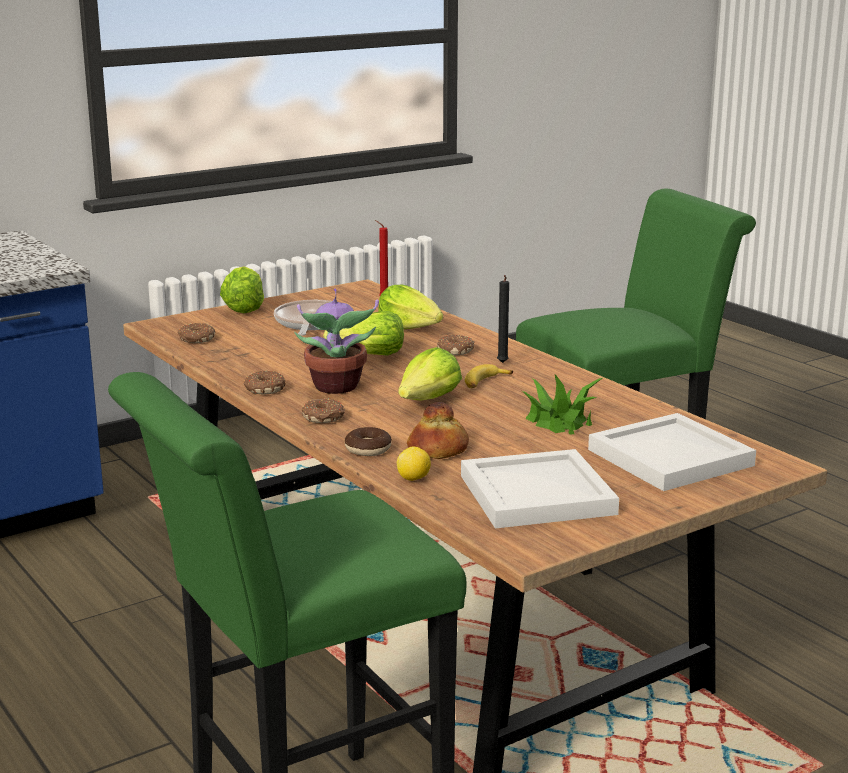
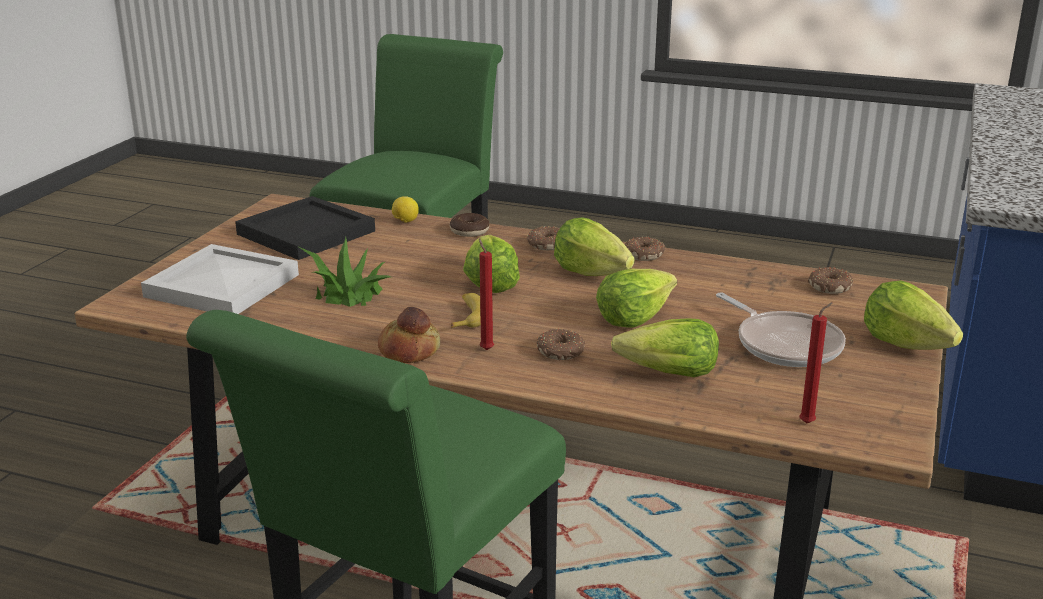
camera: 145 degrees right, 5 degrees up
potted plant [294,289,379,394] -> lettuce [554,217,635,276]
bread [407,402,469,459] -> bread moved to [378,307,440,363]
white tray [461,449,619,528] -> black tray [235,196,375,260]
black candle [497,275,509,363] -> red candle [479,238,494,350]

